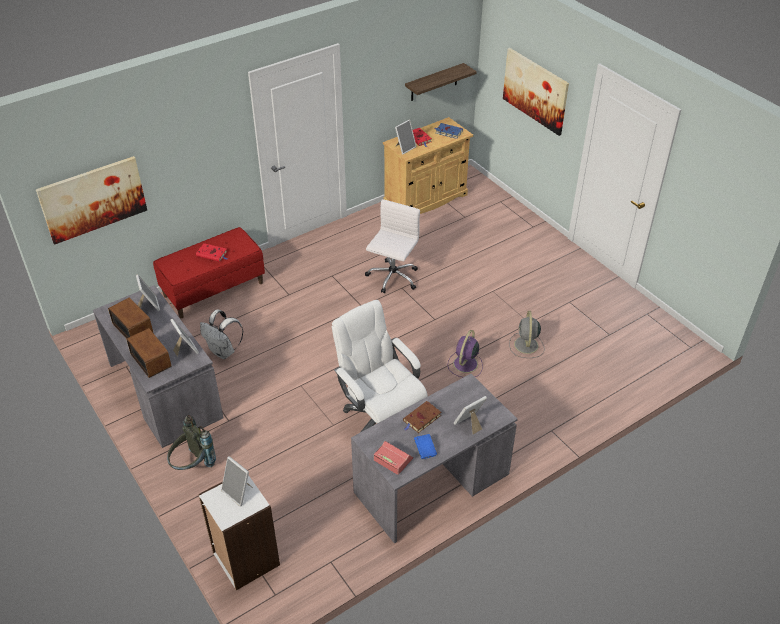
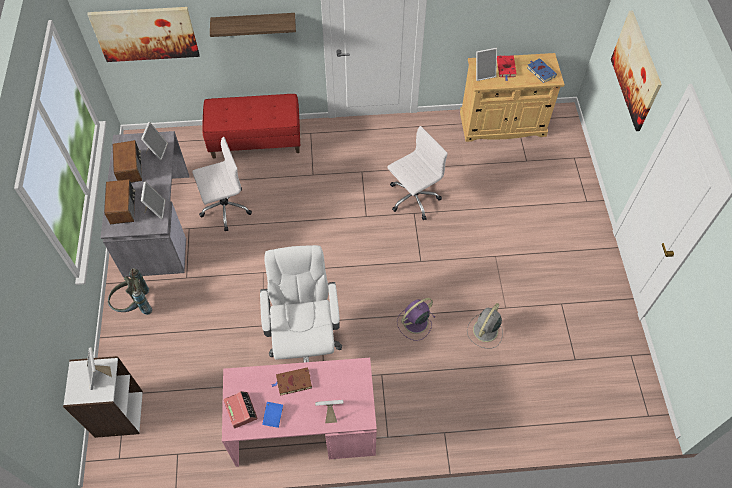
camera: 30 degrees right, 15 degrees up
red book [196,243,228,262] -> none
white backpack [200,310,243,359] -> white office chair [192,137,252,231]
grey desk [351,374,518,544] -> pink desk [222,358,377,467]
shelf [405,63,477,101] -> shelf moved to [210,13,296,37]

